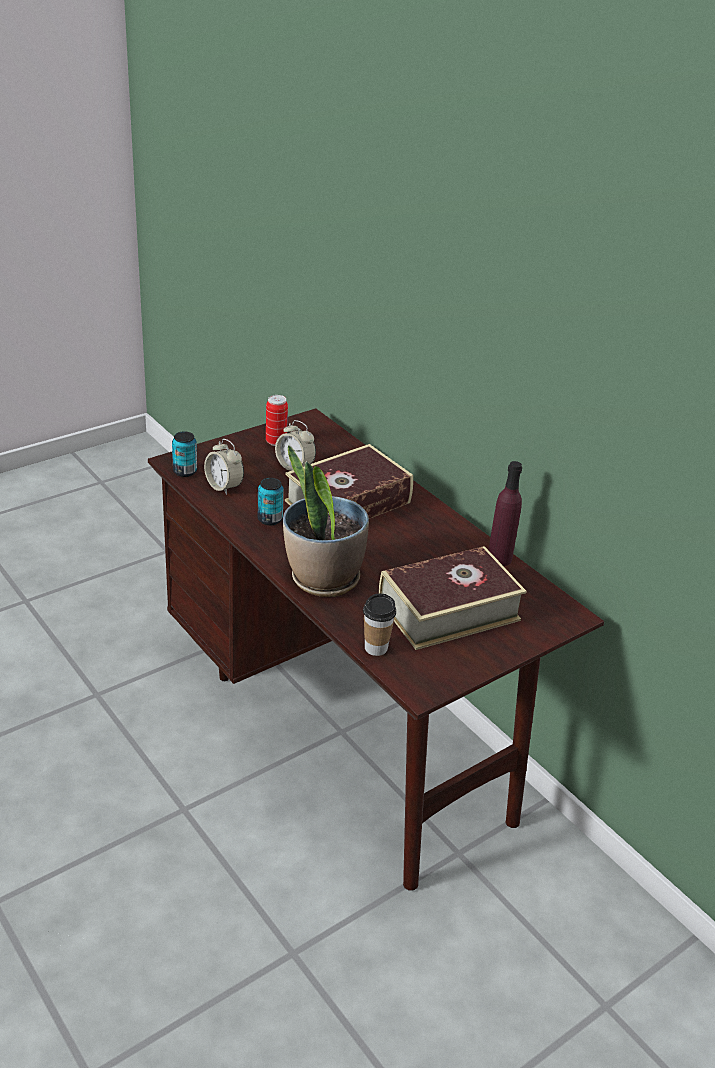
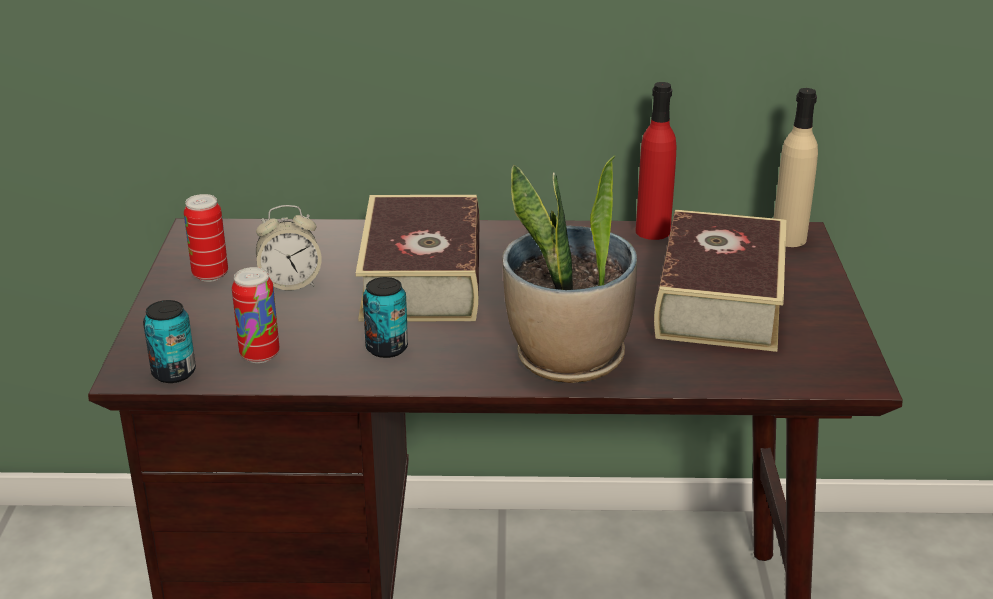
camera: 50 degrees left, 5 degrees down
alarm clock [204,439,244,495] -> can [232,267,279,363]
cup [363,594,396,656] -> none
purple bottle [488,461,522,566] -> red bottle [635,82,677,240]
none -> beige bottle [774,88,818,247]

